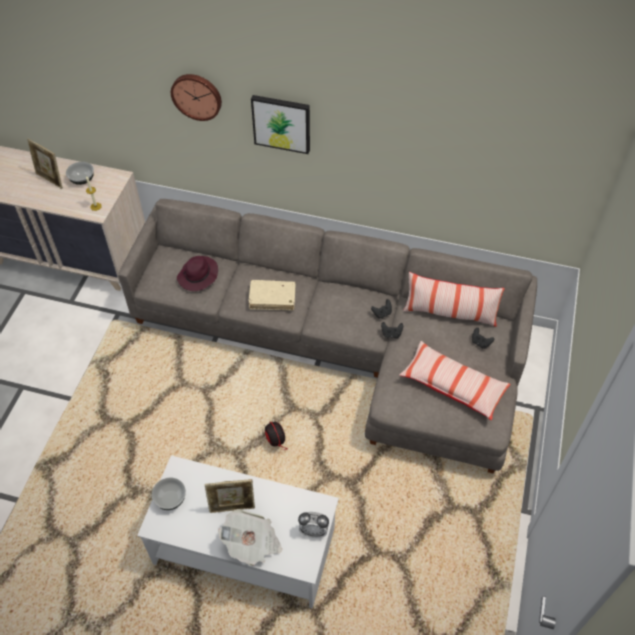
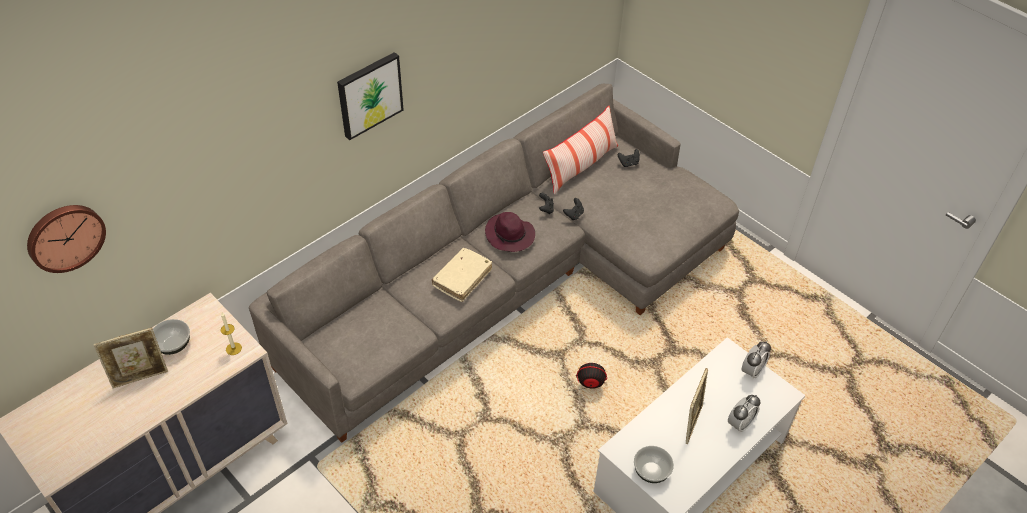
camera: 60 degrees left, 5 degrees down
wall clock [171,74,222,121] -> wall clock moved to [27,205,106,273]
purple hat [177,256,218,291] -> purple hat moved to [485,212,535,252]
newspaper [218,509,283,566] -> alarm clock [728,395,761,433]
pillow [399,341,510,420] -> none

